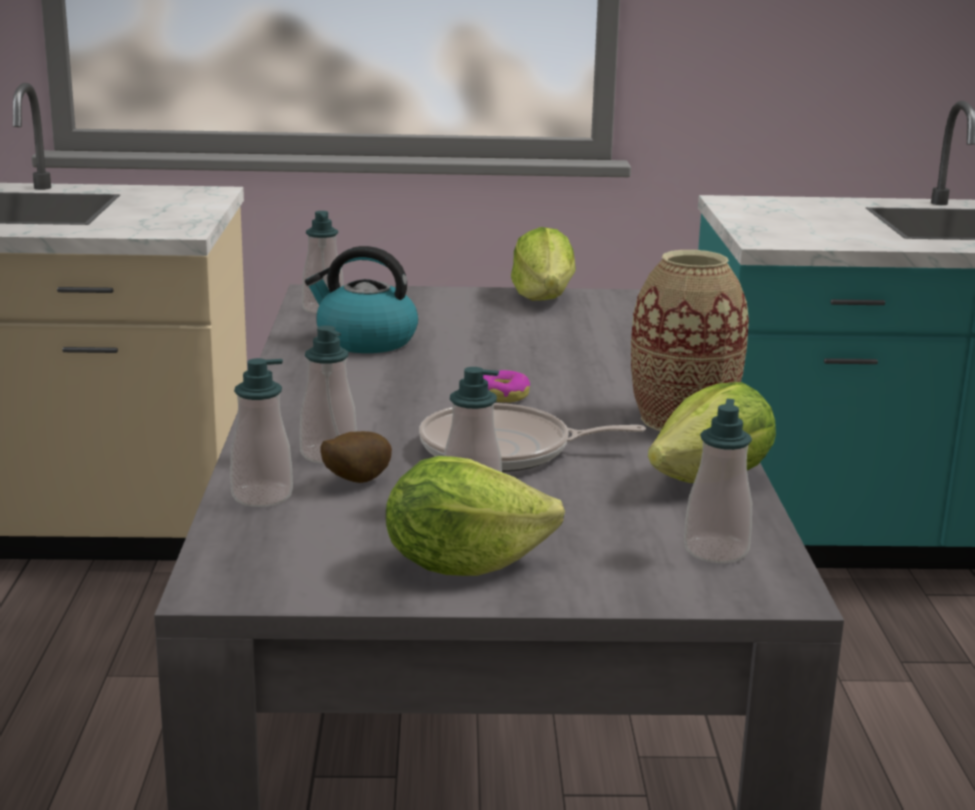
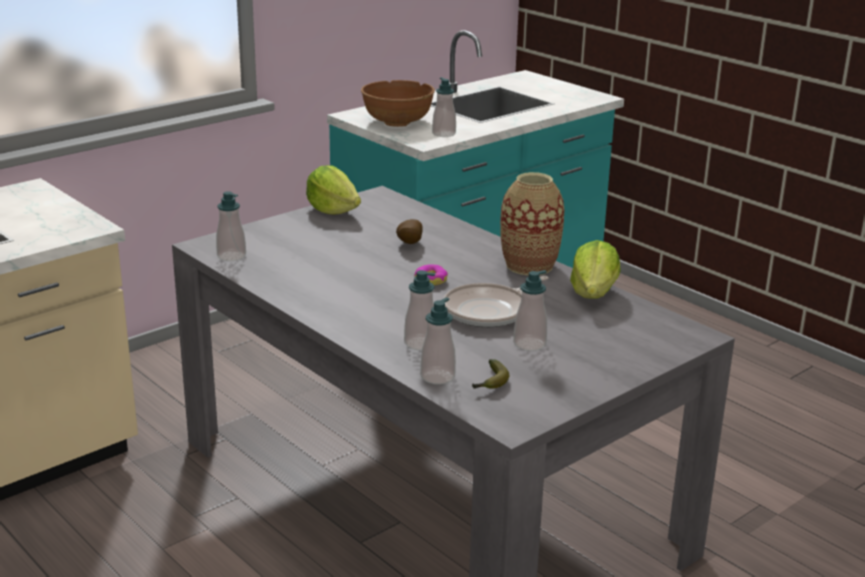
camera: 40 degrees left, 5 degrees up
kettle [305,246,418,353] -> none
potato [320,431,392,483] -> potato moved to [396,219,423,244]
lettuce [386,456,565,576] -> none
soap dispenser [684,399,752,563] -> soap dispenser moved to [432,77,456,137]
none -> brown bowl [361,80,435,127]
none -> banana [472,359,509,389]

